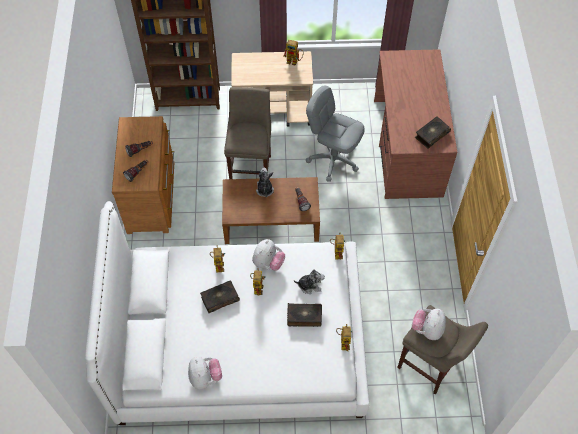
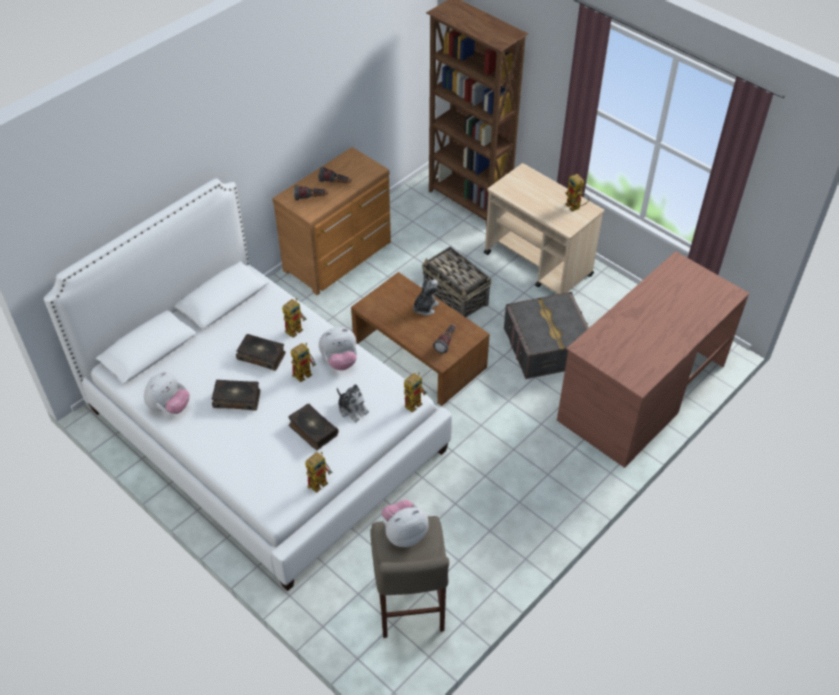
camera: 45 degrees right, 10 degrees down
beige stool [224,87,271,179] -> basket [422,247,491,317]
grey office chair [306,86,365,182] -> grey storage box [504,292,589,380]
book [415,116,451,148] -> book moved to [212,380,261,411]

